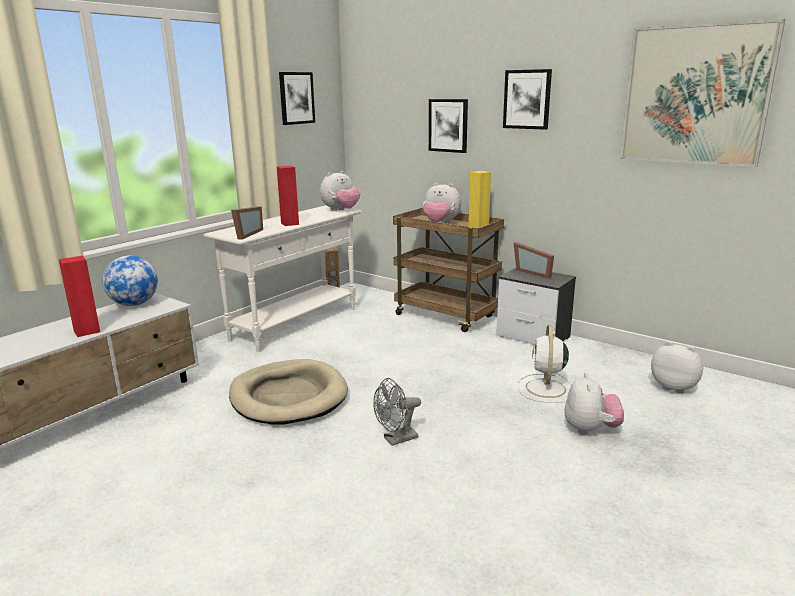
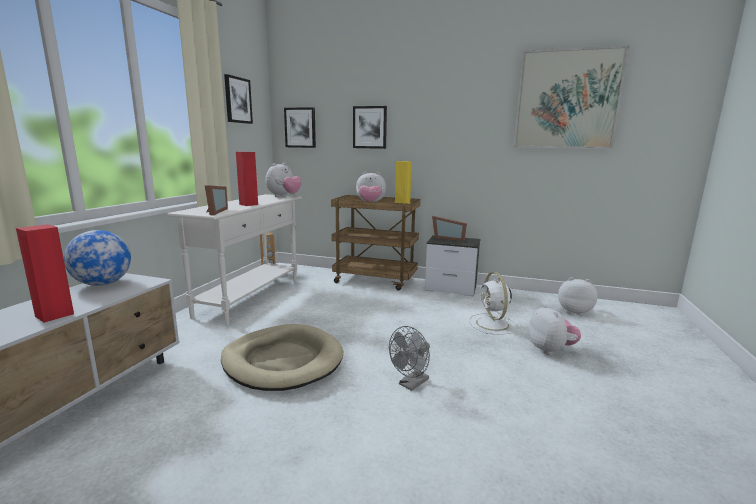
camera: 20 degrees left, 5 degrees down
picture [503,69,552,130] -> picture moved to [284,107,316,148]

